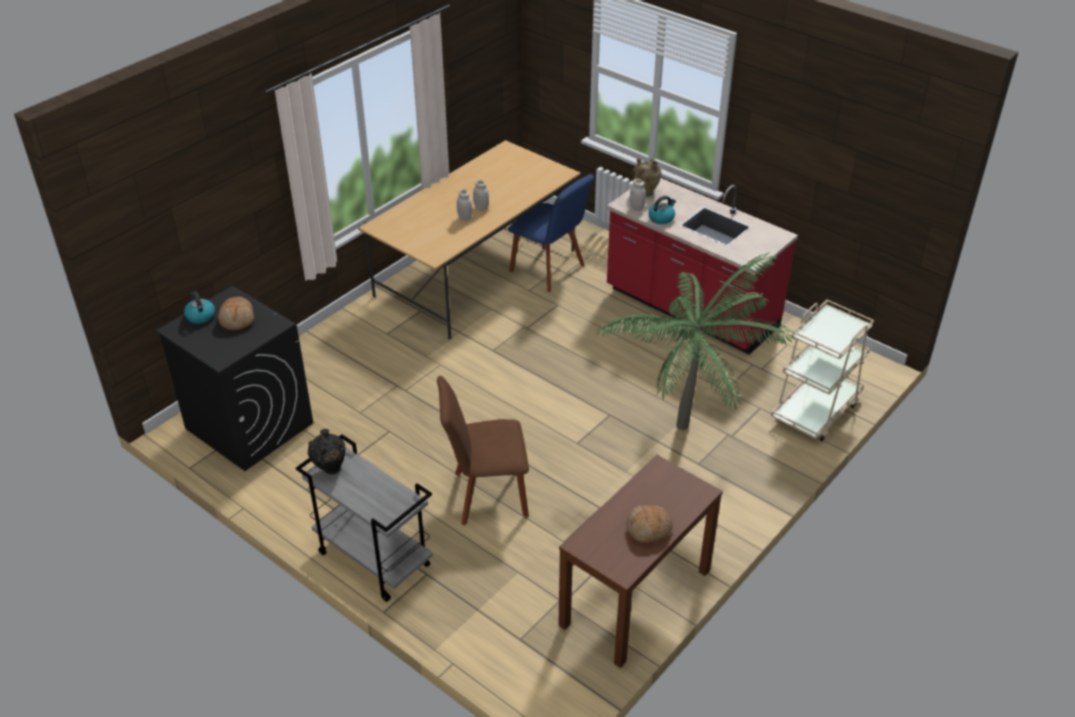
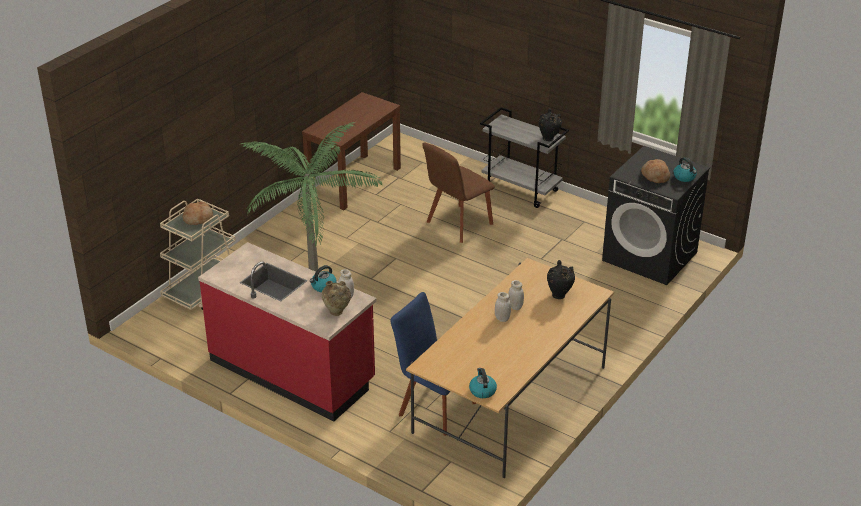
camera: 175 degrees right, 5 degrees down
brown chair [437,376,529,526] -> brown chair turned 150 degrees clockwise [422,142,495,243]
bread [627,505,673,543] -> bread moved to [182,201,213,225]
none -> kettle [469,368,497,398]
none -> black vase [547,260,575,299]

